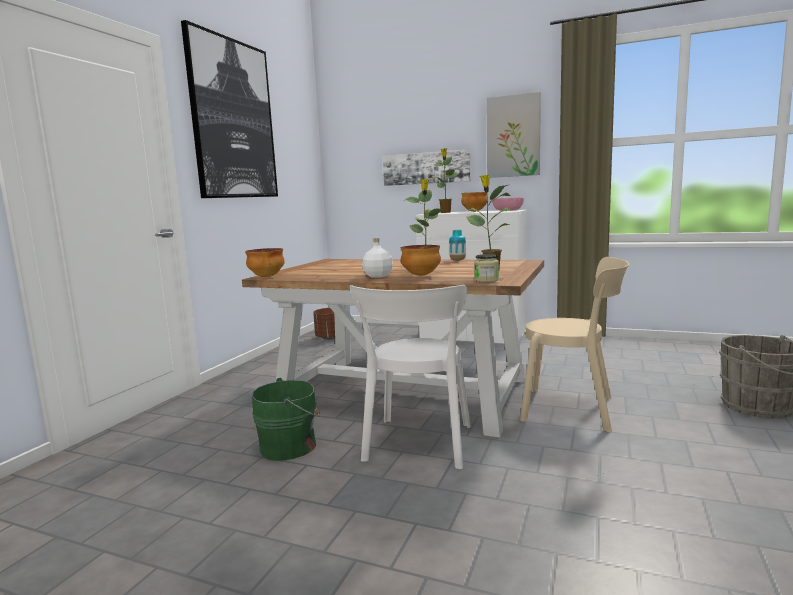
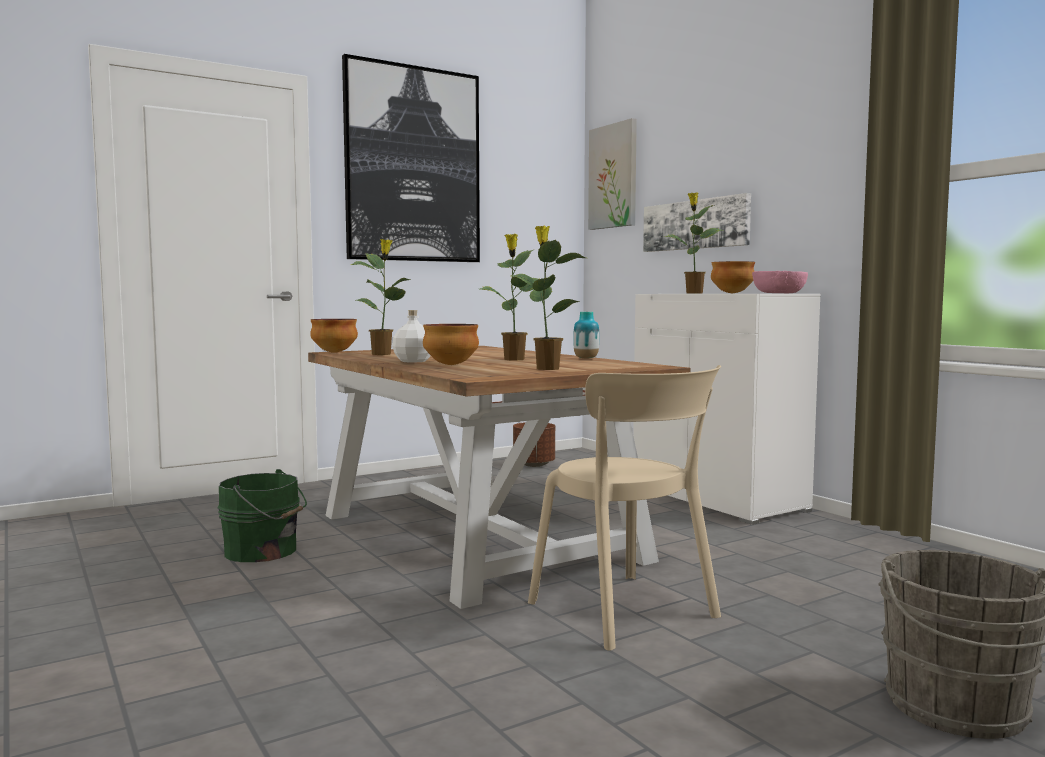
camera: 35 degrees right, 5 degrees down
white chair [350,285,471,469] -> none
jar [474,254,499,282] -> none
picture [486,92,541,178] -> picture moved to [588,118,637,230]
none -> potted plant [351,239,410,355]

